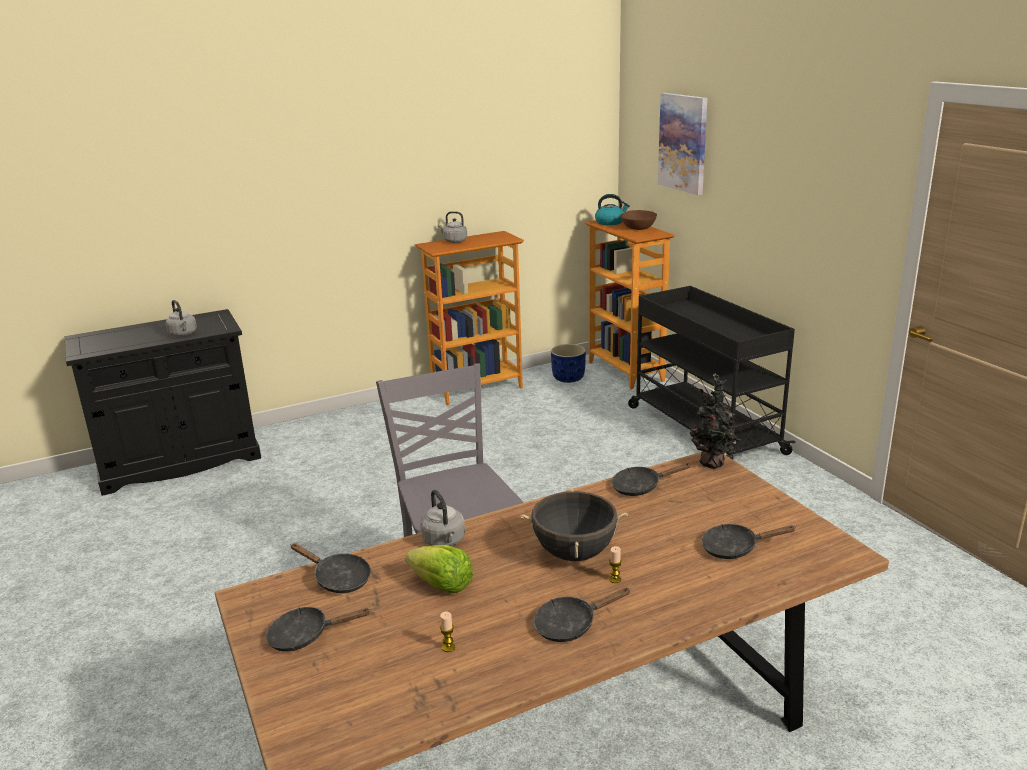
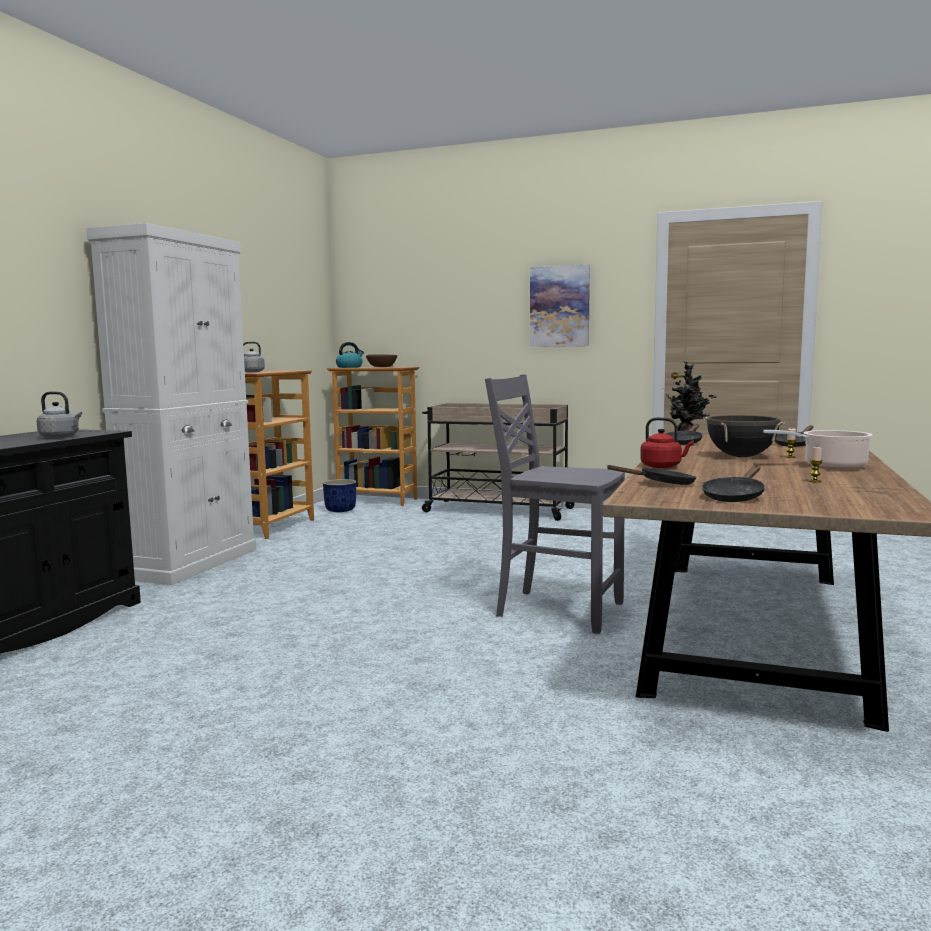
camera: 45 degrees left, 15 degrees down
lettuce [405,545,473,593] -> none
grey kettle [420,490,465,546] -> red kettle [640,417,694,468]
black frying pan [534,588,631,642] -> cooking pot [763,430,873,470]
black cart [628,286,796,460] -> beige cart [422,403,574,521]
picture [658,93,707,195] -> picture moved to [530,264,590,347]
none -> white cabinet [86,223,256,585]

